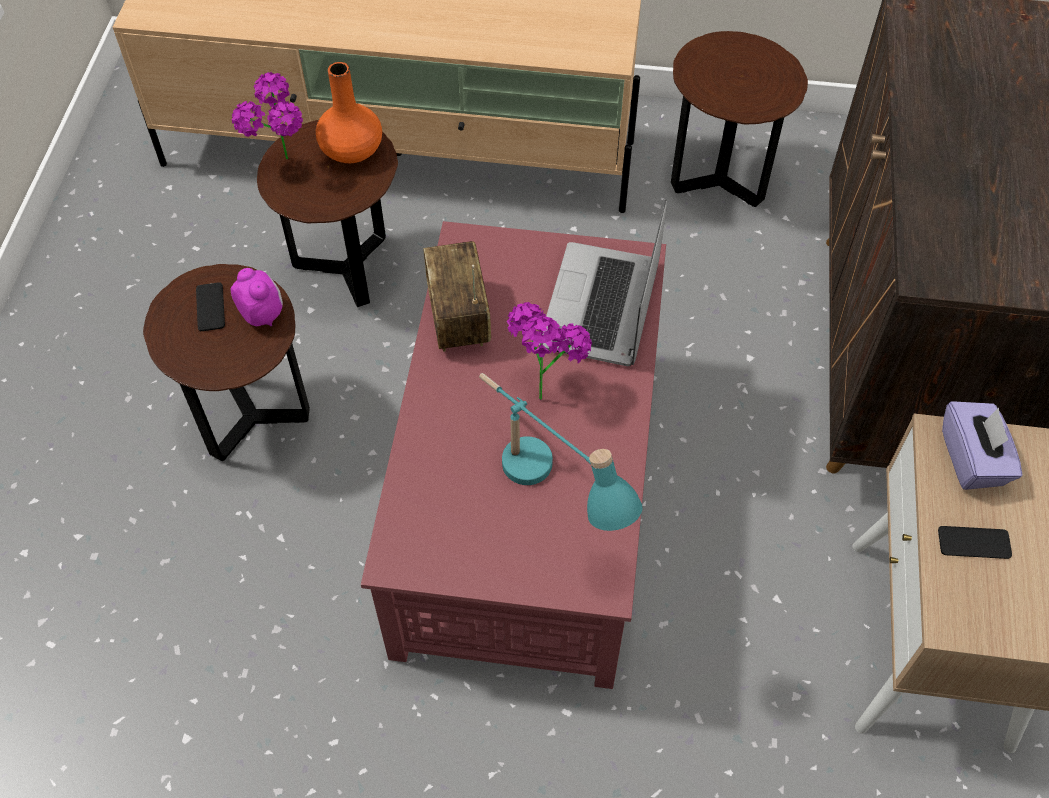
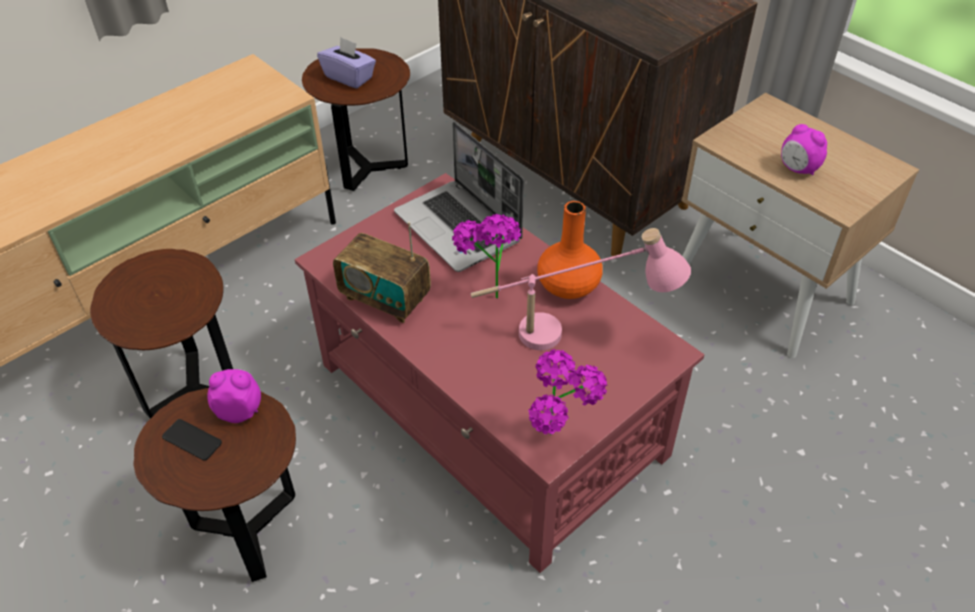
camera: 50 degrees left, 10 degrees down
potted plant [231,72,303,159] -> potted plant moved to [528,349,607,435]
orange vase [316,62,382,163] -> orange vase moved to [537,201,603,299]
turquoise table lamp [479,373,642,531] -> pink table lamp [471,228,691,350]
phone [938,526,1012,559] -> alarm clock [781,124,827,175]
purple tissue box [942,401,1023,490] -> purple tissue box moved to [317,36,376,88]

